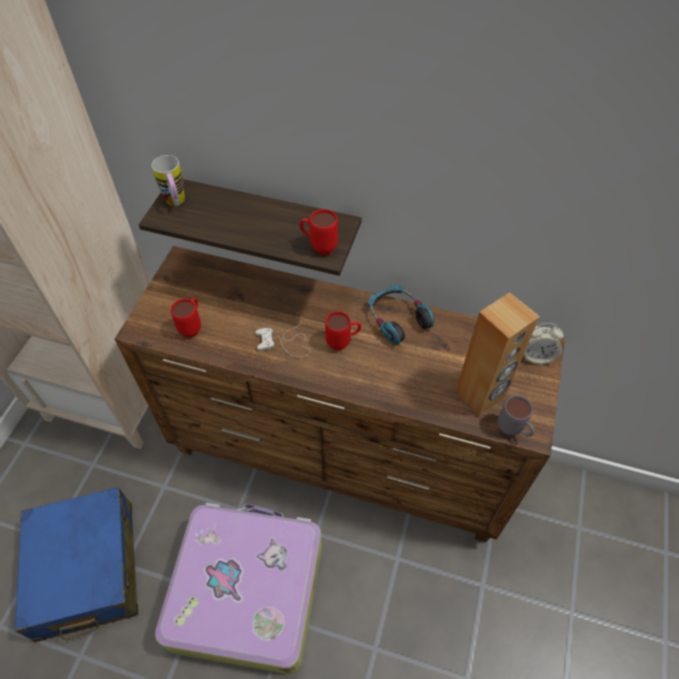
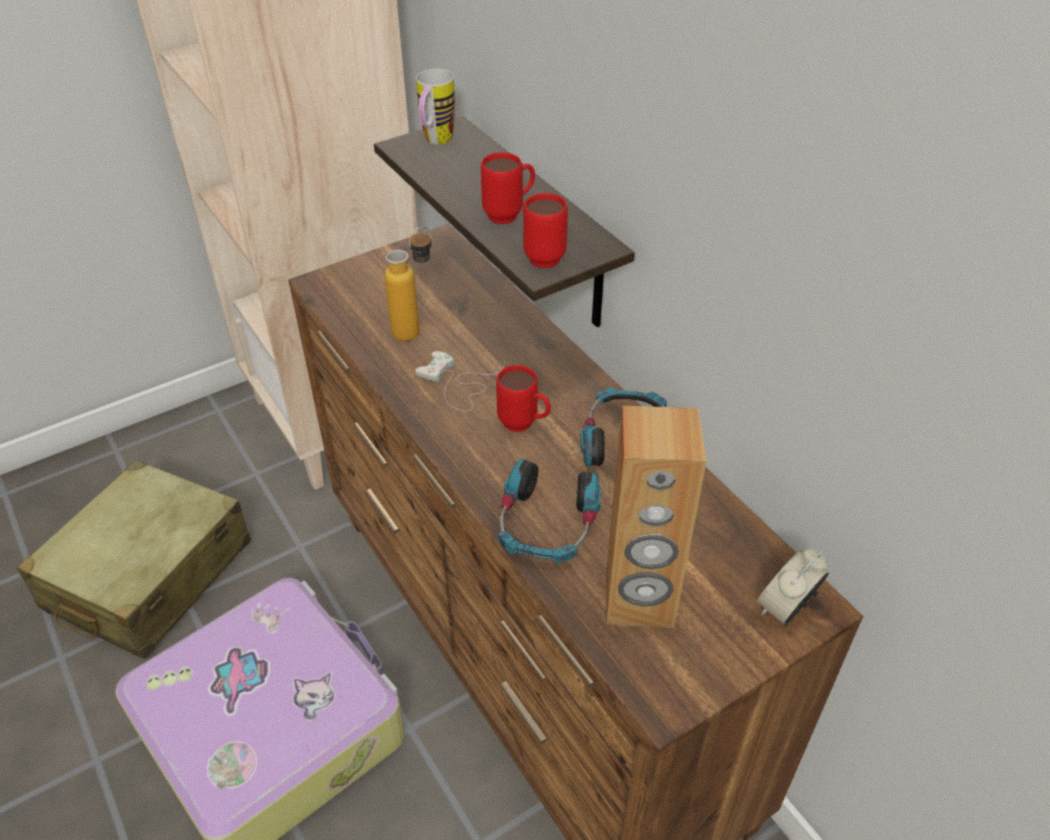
camera: 40 degrees right, 10 degrees down
blue suitcase [14,487,138,642] -> beige suitcase [16,460,251,659]
red mug [171,298,201,338] -> red mug moved to [481,152,535,224]
grey mug [498,396,534,437] -> none
alarm clock [524,323,564,364] -> alarm clock turned 90 degrees clockwise [756,549,829,625]
none -> bottle [384,227,431,341]
none -> headphones [498,459,601,563]

